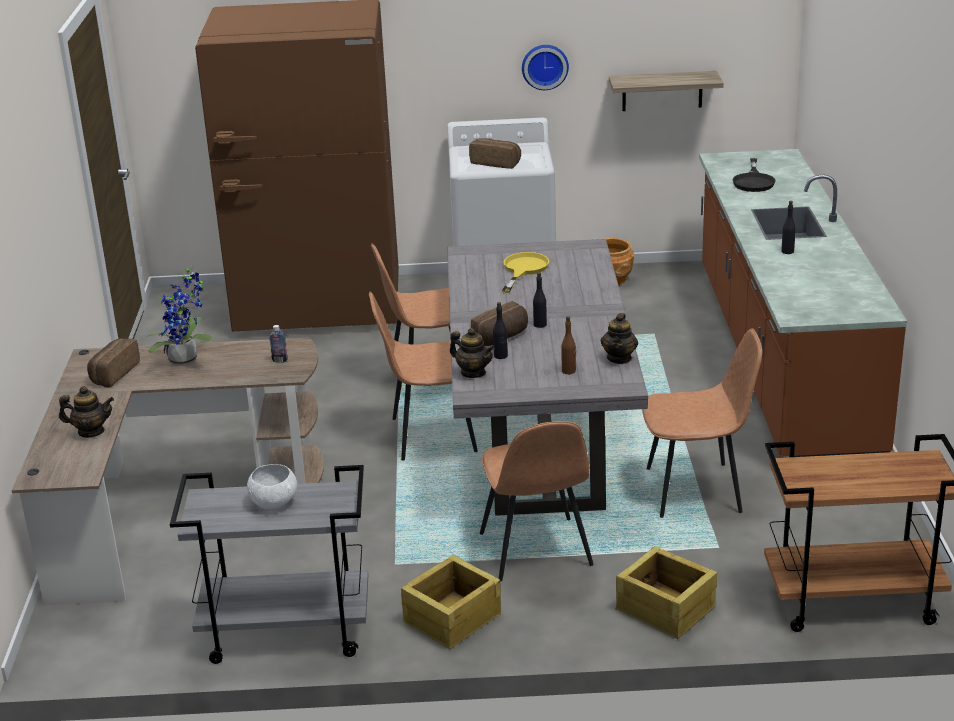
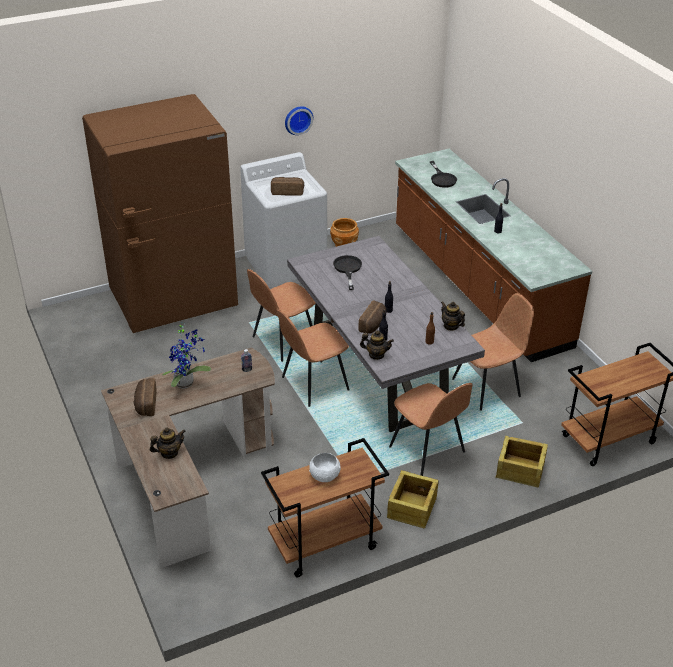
camera: 25 degrees left, 10 degrees up
grey cart [170,465,368,664] -> brown cart [261,438,389,577]
yellow frying pan [502,252,549,293] -> black frying pan [333,255,362,290]
teapot [601,313,638,364] -> teapot turned 150 degrees clockwise [441,301,465,331]
shelf [609,71,724,111] -> none

